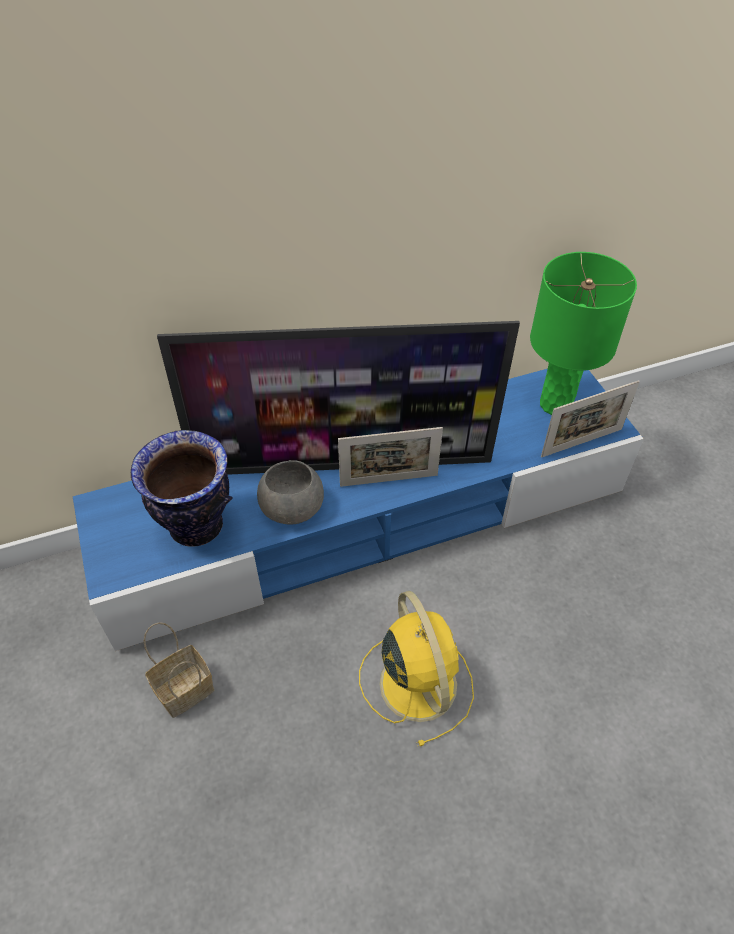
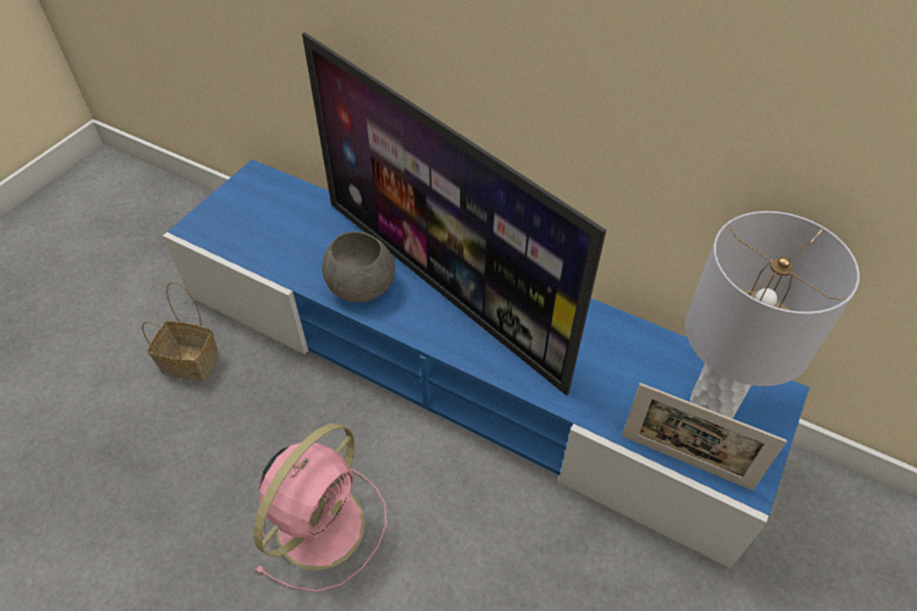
camera: 50 degrees right, 0 degrees up
vase [131,430,233,547] -> none
picture frame [338,427,443,487] -> none
yellow fan [359,591,474,746] -> pink fan [254,423,387,592]
green table lamp [530,252,637,415] -> grey table lamp [685,211,860,418]

